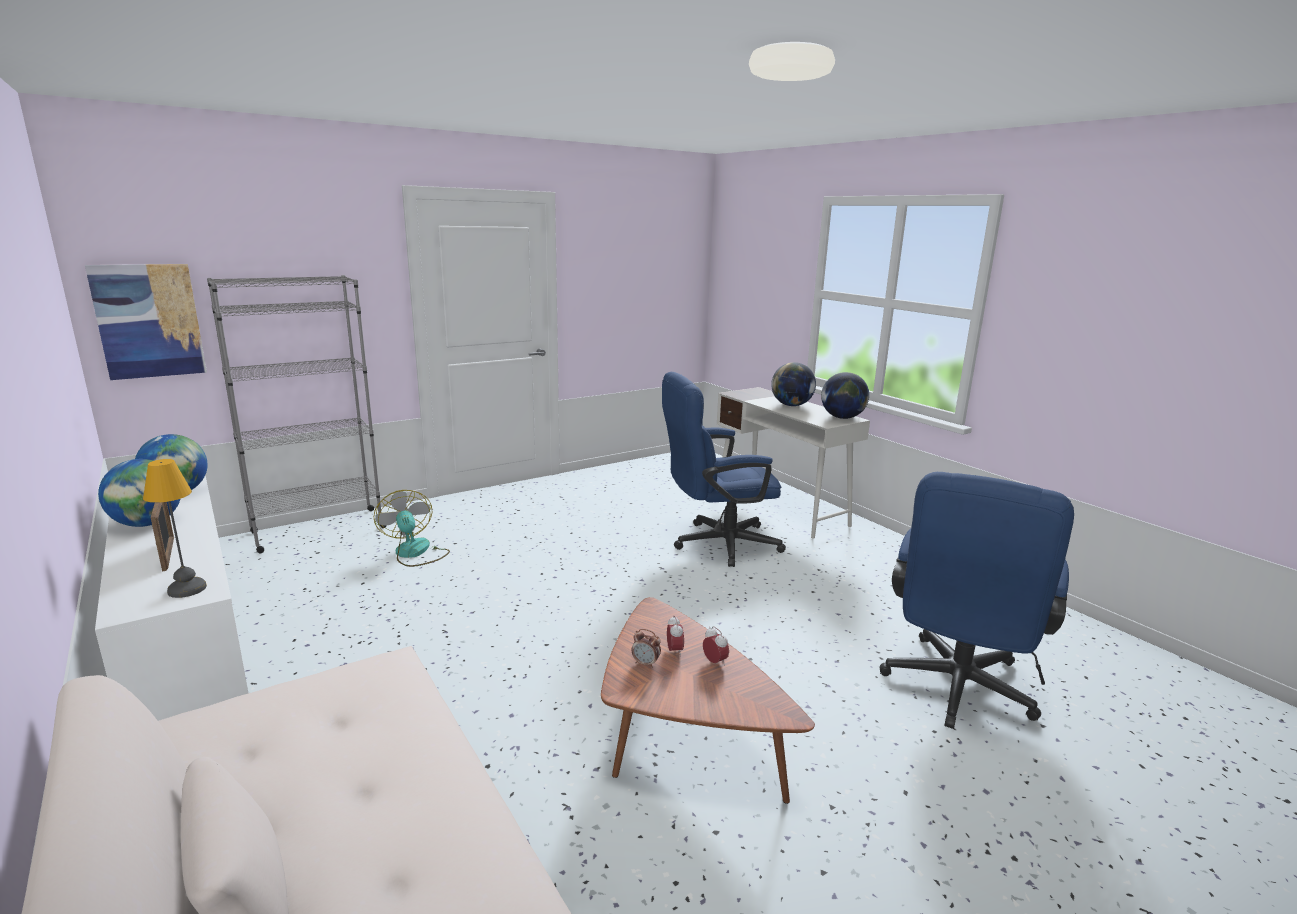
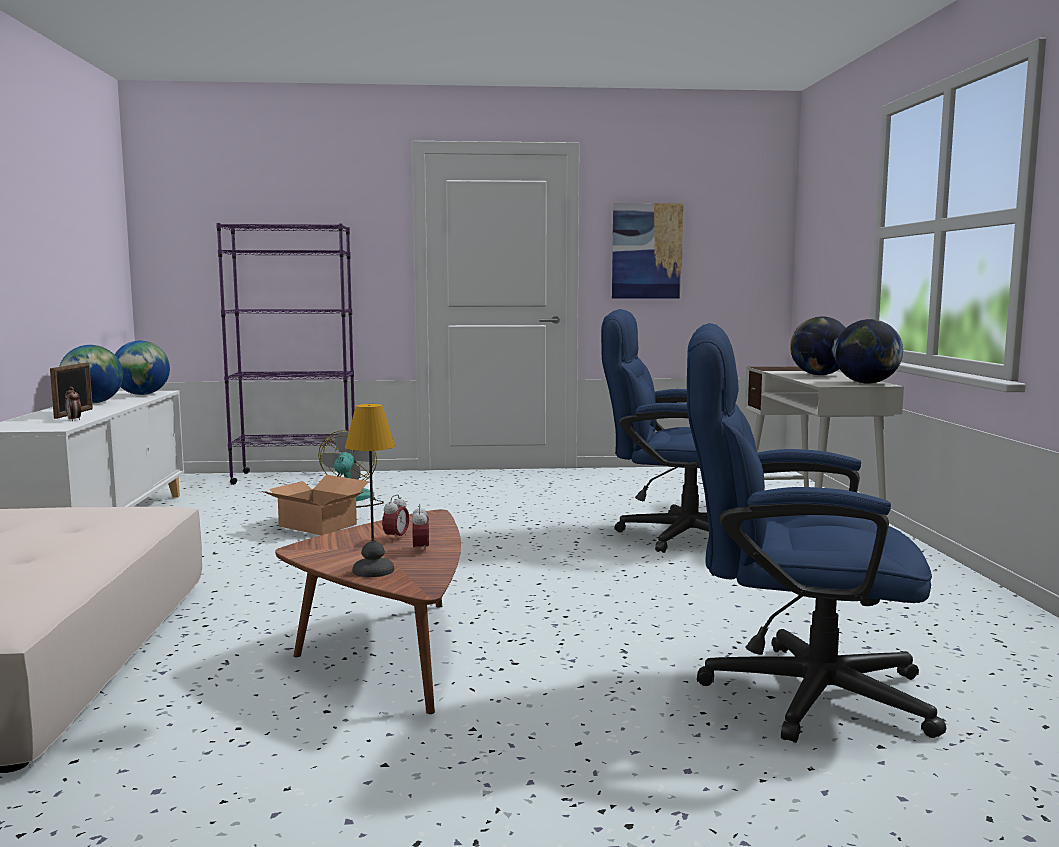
camera: 30 degrees right, 10 degrees down
picture [85,264,207,380] -> picture moved to [612,203,684,299]
table lamp [143,459,207,598] -> table lamp moved to [345,404,395,577]
grey bookcase [207,275,386,553] -> purple bookcase [216,223,360,485]
alarm clock [631,629,661,668] -> alarm clock moved to [65,387,81,421]
blue office chair [880,472,1074,729] -> blue office chair turned 45 degrees clockwise [687,323,946,743]
none -> cardboard box [262,475,369,535]

